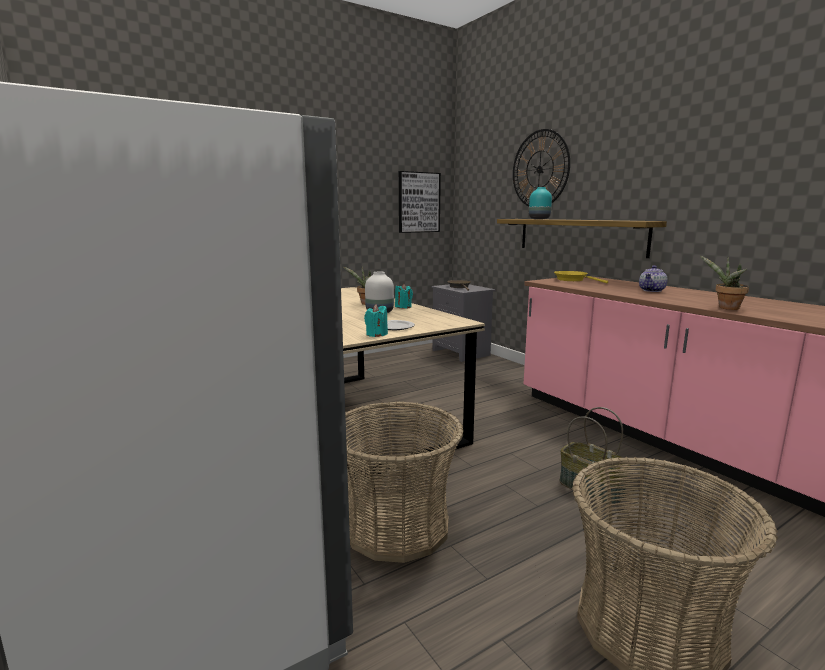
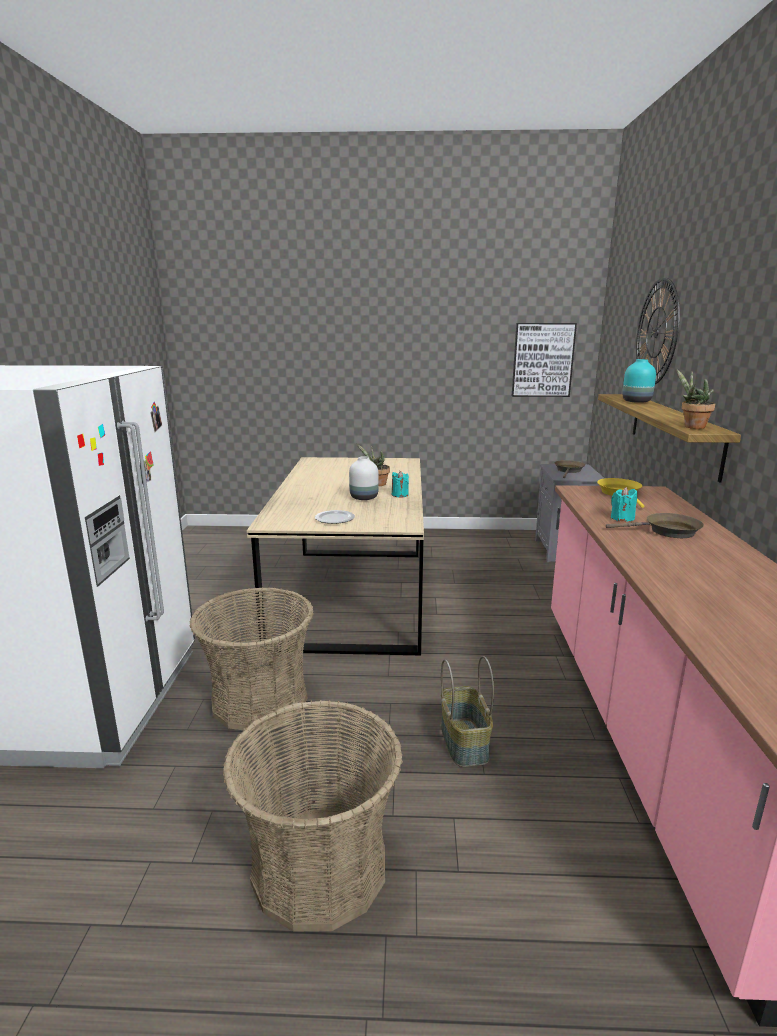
camera: 35 degrees right, 5 degrees up
turquoise candle [364,304,388,337] -> turquoise candle moved to [611,487,637,521]
teapot [639,265,668,292] -> brown frying pan [606,513,704,538]
potted plant [700,256,749,310] -> potted plant moved to [676,369,715,429]

